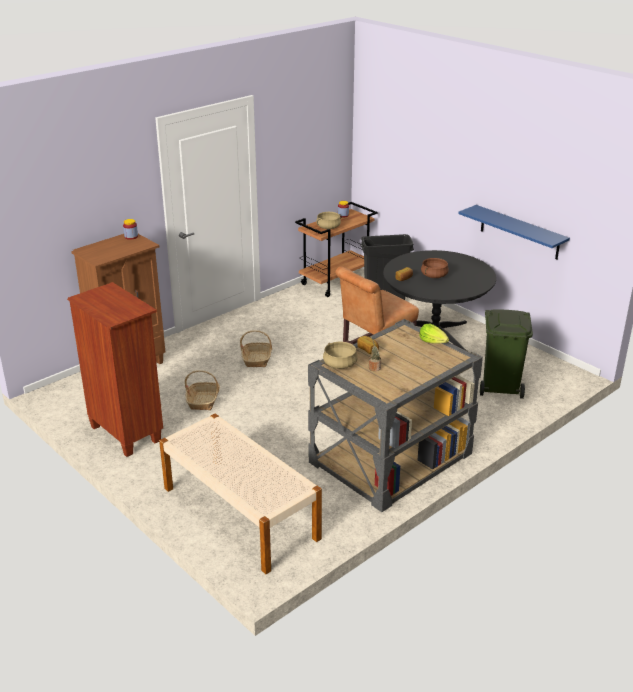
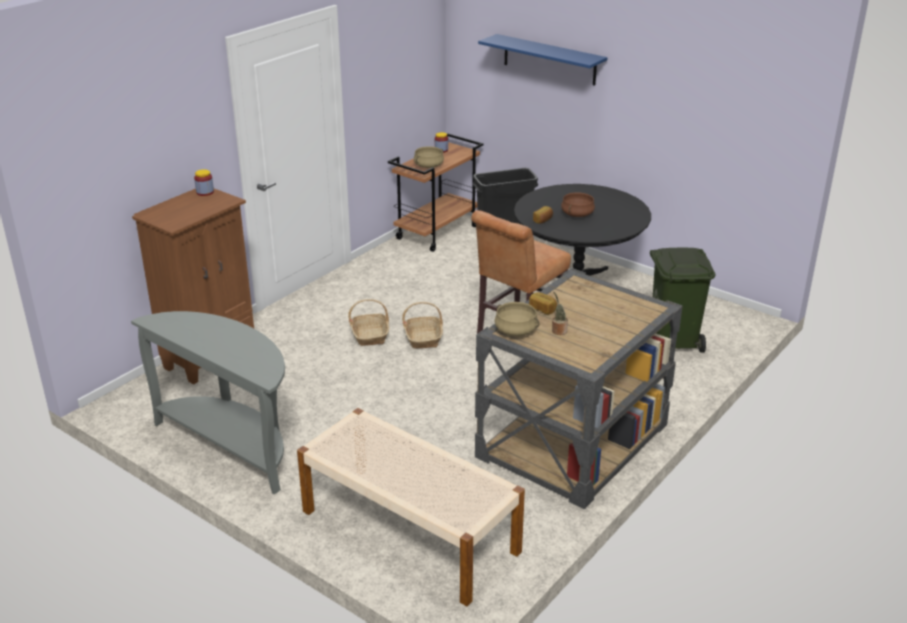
camera: 10 degrees left, 0 degrees up
brown cabinet [67,282,163,457] -> grey console table [131,311,285,494]
basket [185,370,220,410] -> basket moved to [402,302,443,349]
lettuce [419,324,449,344] -> none
blue shelf [458,205,570,260] -> blue shelf moved to [478,34,608,86]

